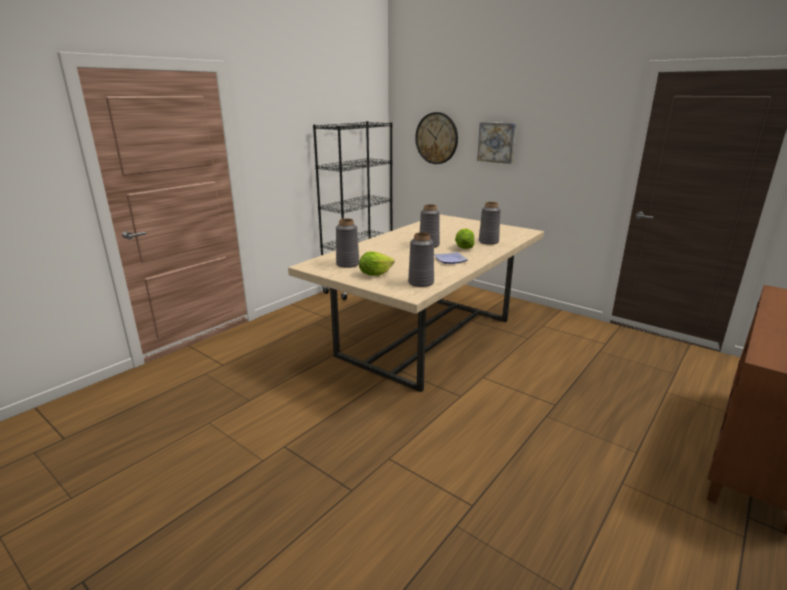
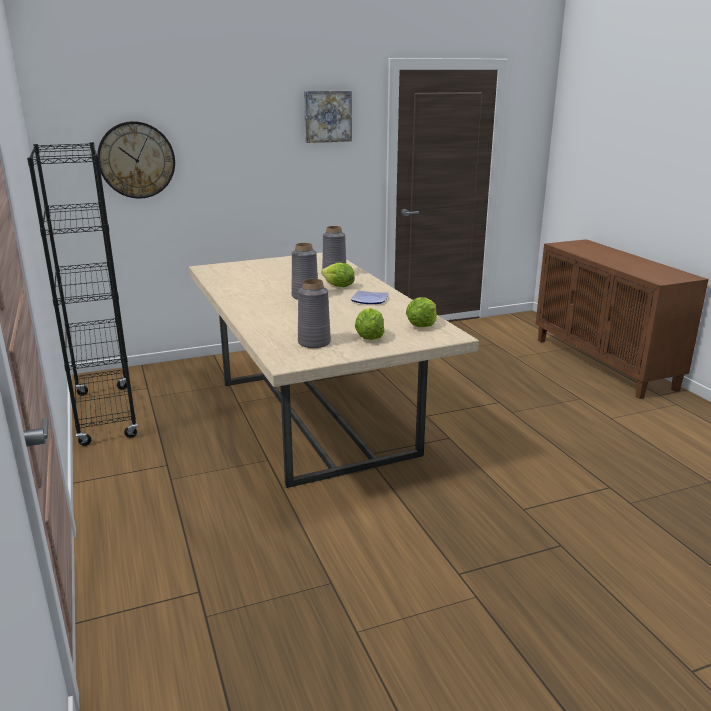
camera: 60 degrees left, 0 degrees up
grey vase [408,232,434,287] -> lettuce [406,297,437,327]
picture [477,122,516,164] -> picture moved to [304,91,352,143]

